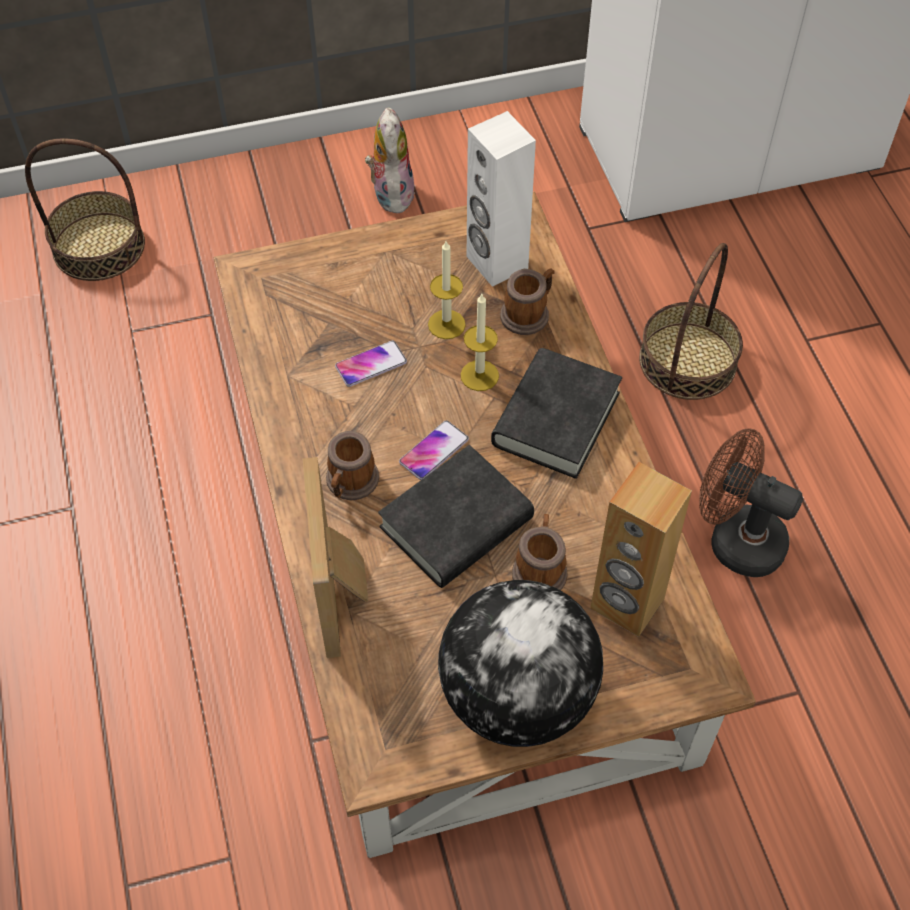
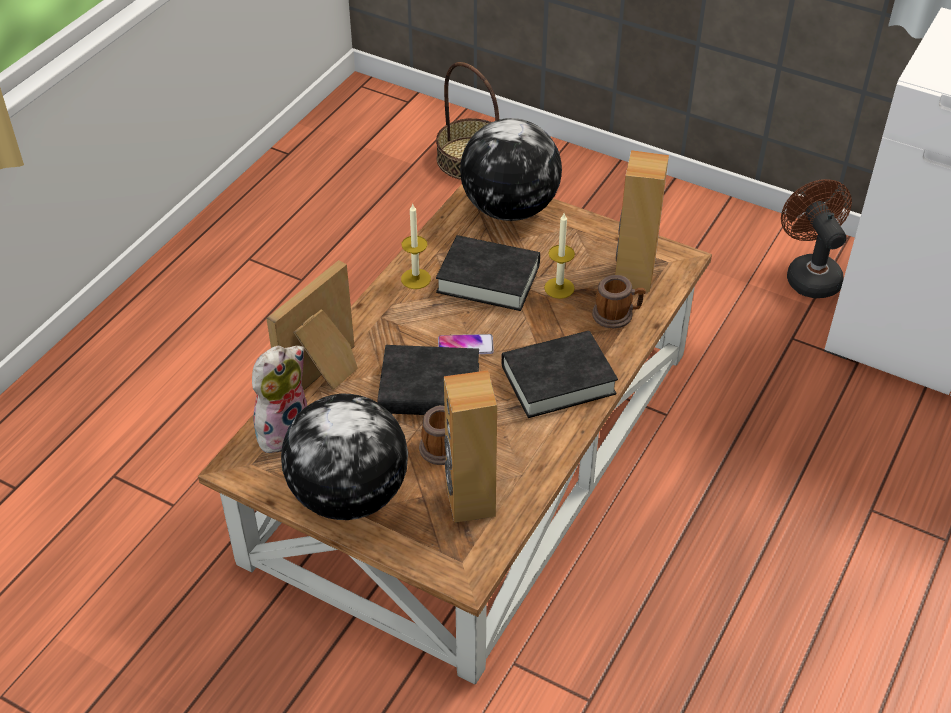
camera: 45 degrees right, 10 degrees down
mug [326,431,379,500] -> none
phone [335,341,407,387] -> black book [436,235,540,311]
plush toy [365,107,415,214] -> plush toy moved to [252,346,307,454]
candle [461,294,499,391] -> candle moved to [401,204,431,289]
white speaker [466,111,536,287] -> brown speaker [615,150,669,292]
basket [639,243,743,400] -> none
brown fan [699,428,803,577] -> brown fan moved to [781,179,852,298]
none -> globe [460,118,562,221]

